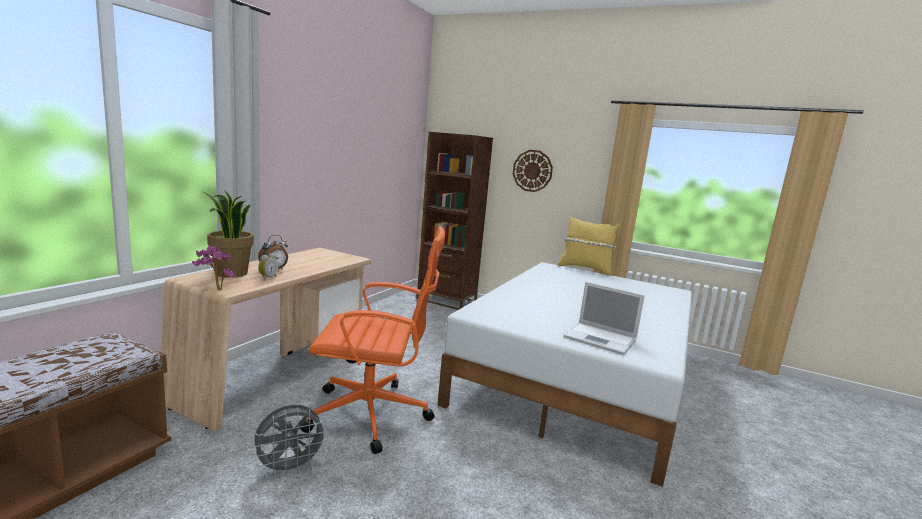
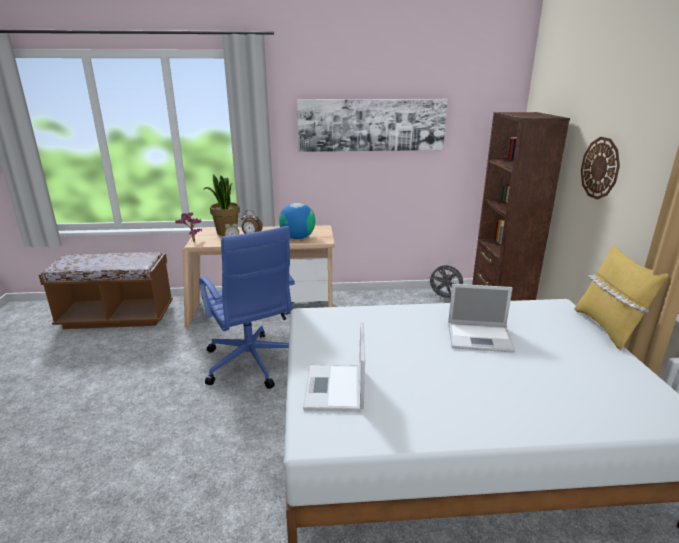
camera: 60 degrees right, 10 degrees up
grey fan [251,405,329,476] -> grey fan moved to [427,265,463,300]
orange office chair [300,226,445,454] -> blue office chair [199,226,295,389]
none -> globe [279,203,315,239]
none -> picture [297,99,448,152]
none -> laptop [448,284,515,353]

